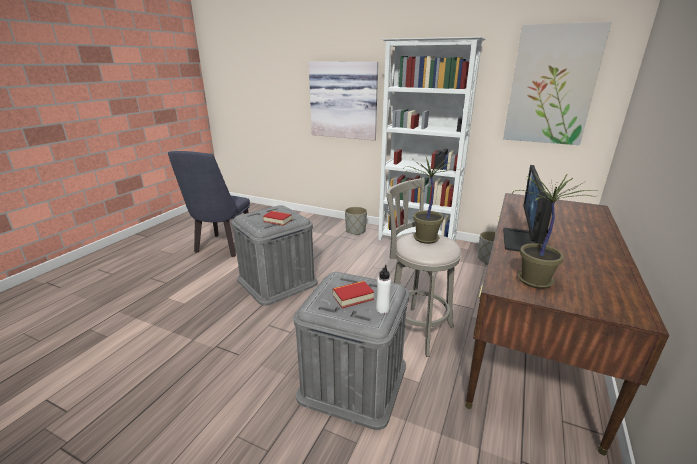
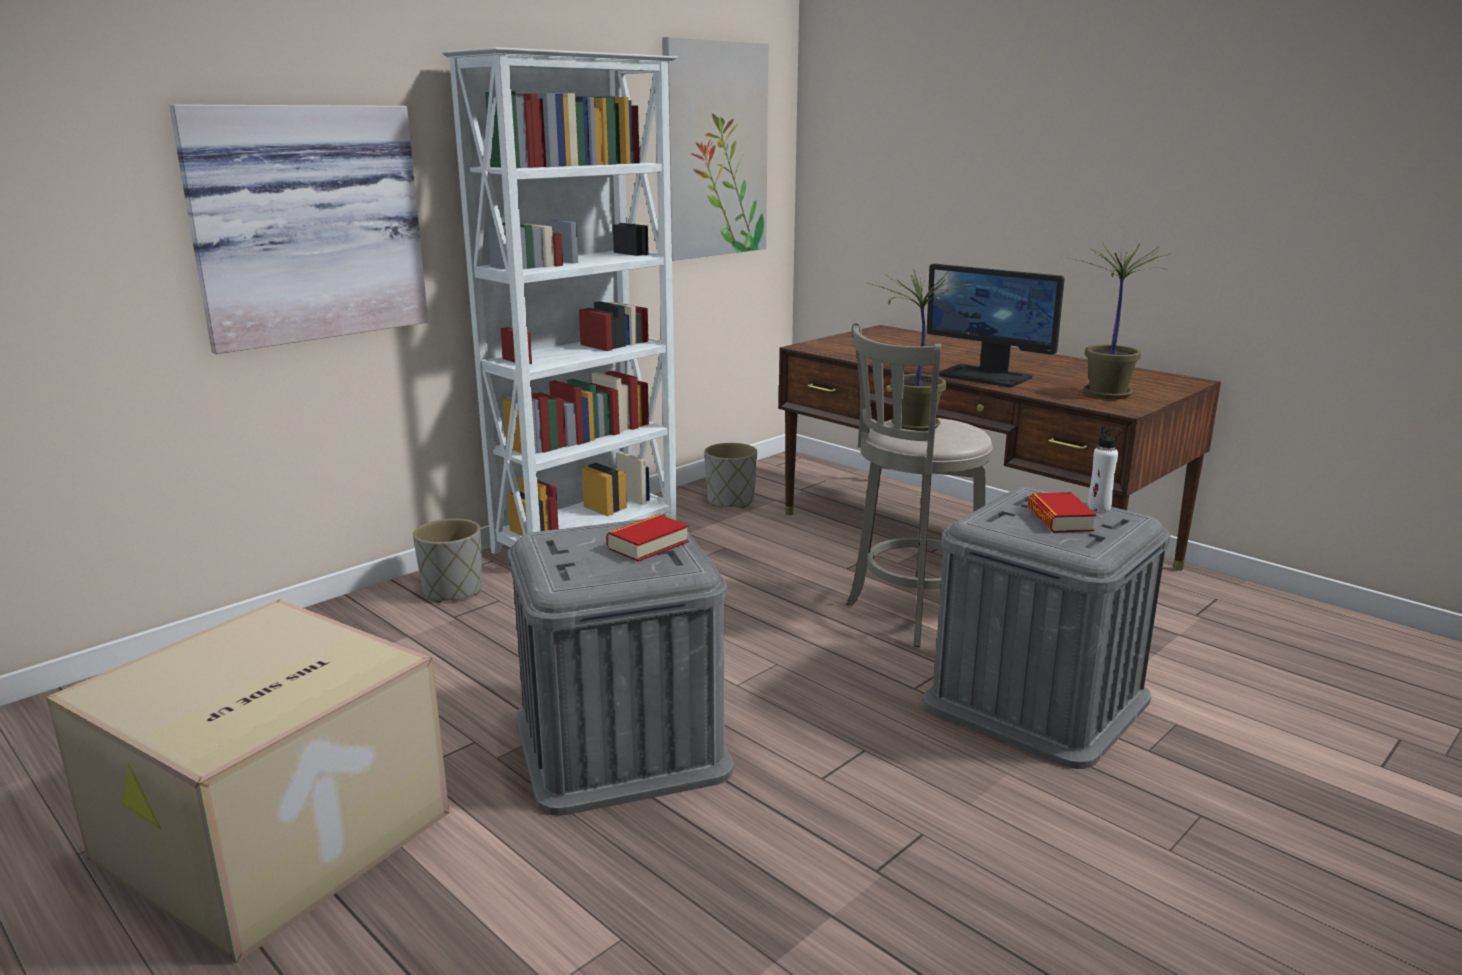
camera: 70 degrees left, 5 degrees down
blue chair [168,151,250,257] -> cardboard box [46,599,449,963]

